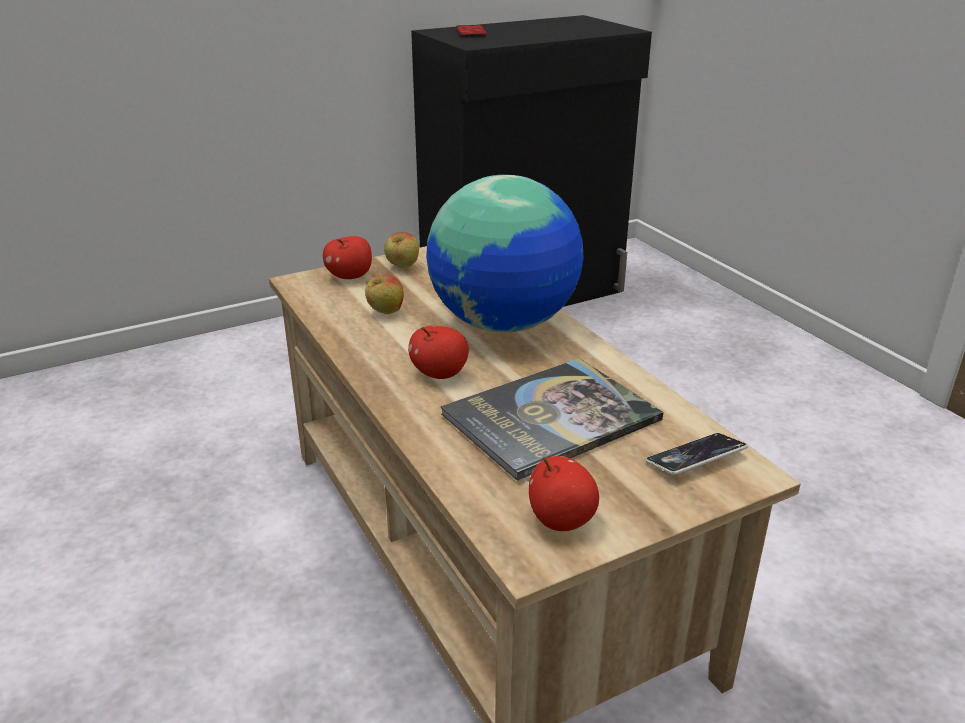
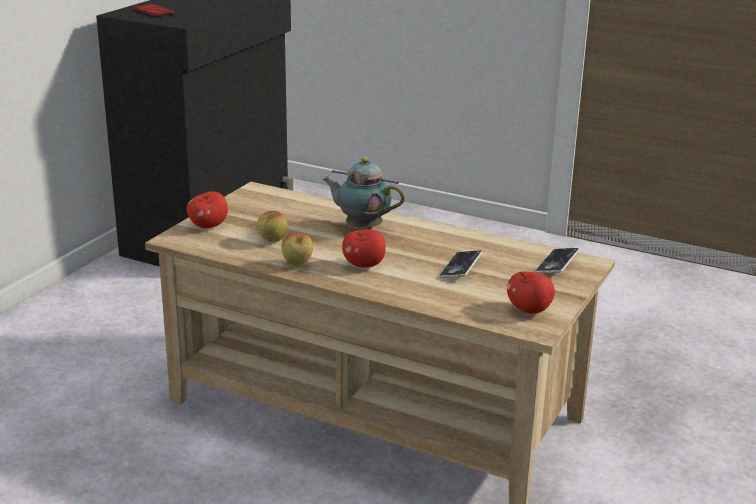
camera: 35 degrees left, 5 degrees down
apple [384,232,419,268] -> apple moved to [282,232,313,265]
globe [426,175,583,333] -> teapot [322,157,405,229]
book [440,358,664,481] -> phone [439,250,482,278]

